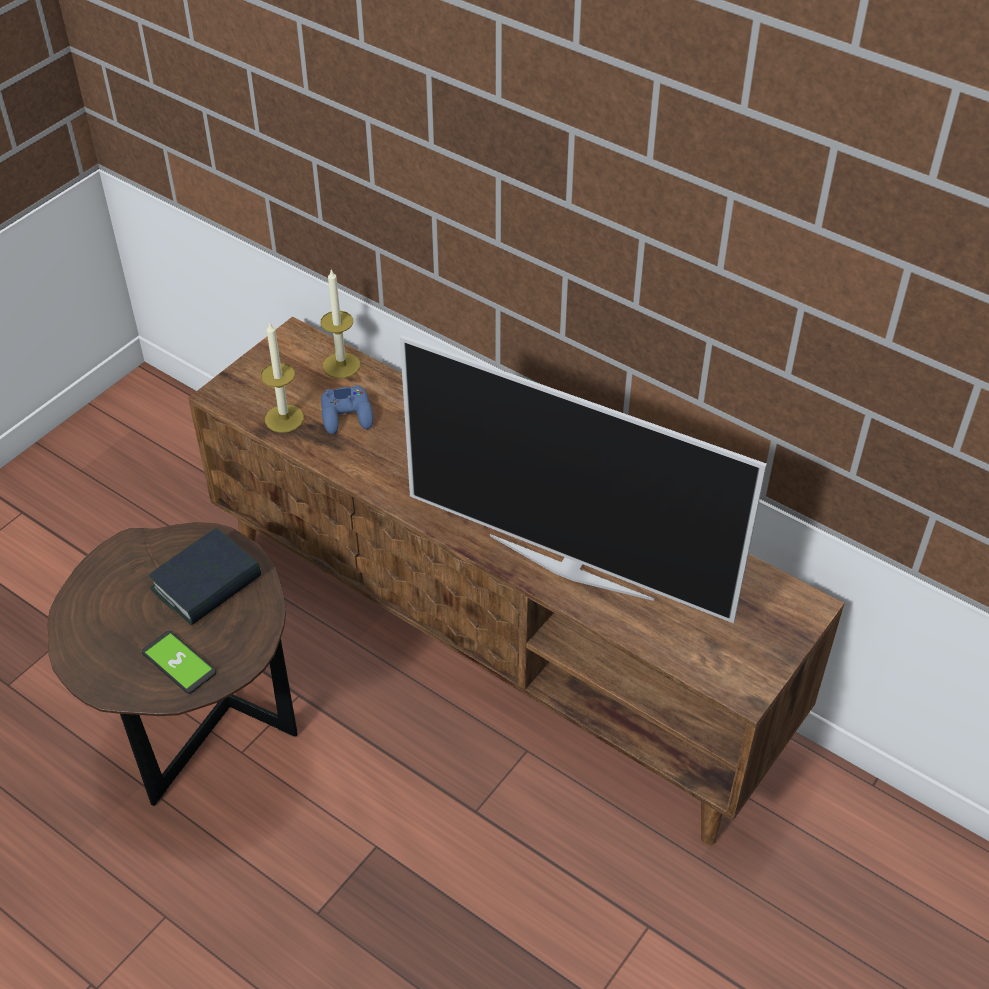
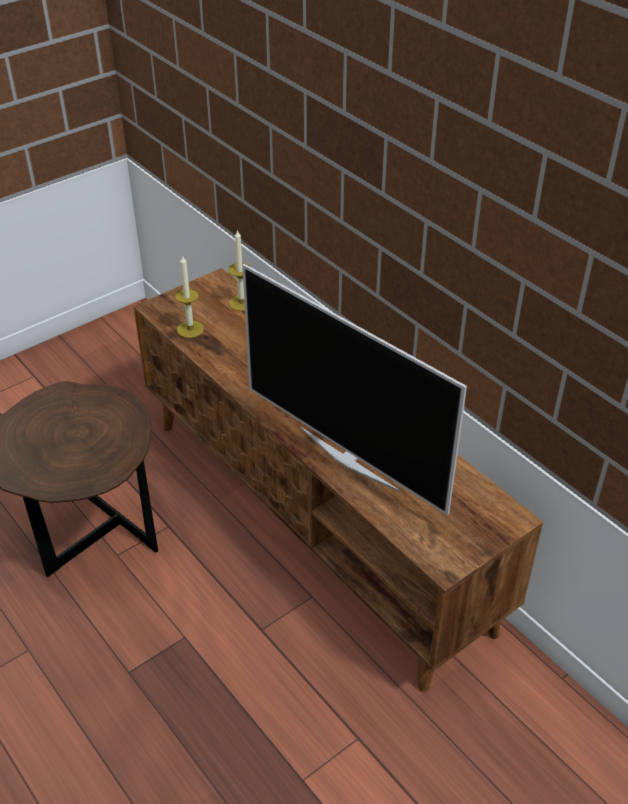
camera: 15 degrees right, 5 degrees down
phone [142,631,216,694] -> none
book [149,528,261,626] -> none
blue game controller [321,385,373,434] -> none

